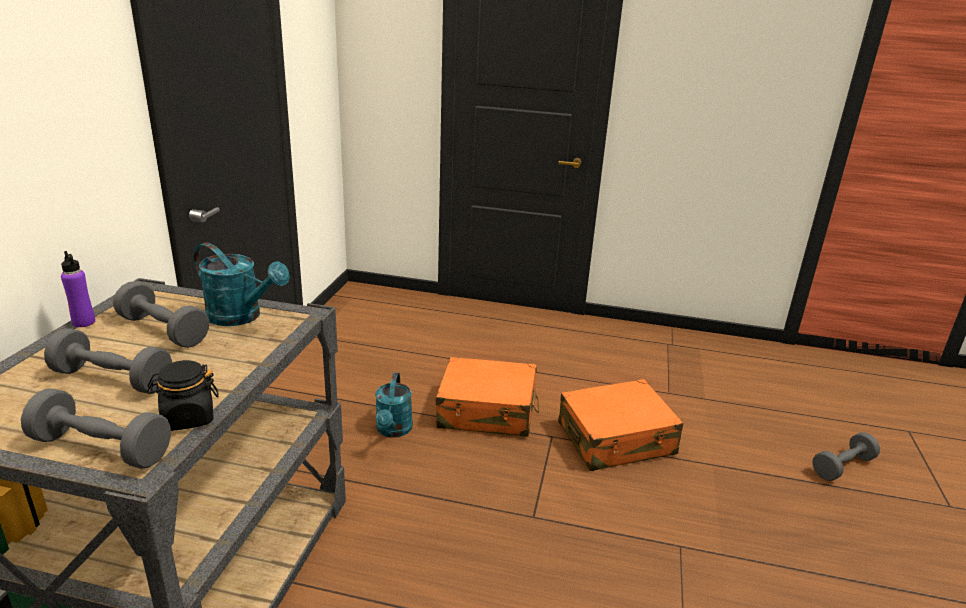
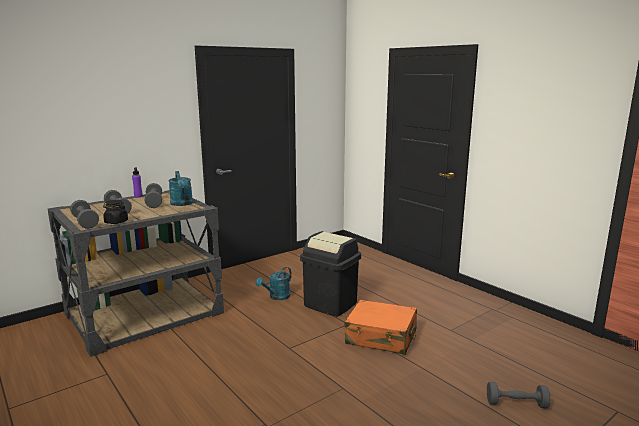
camera: 40 degrees right, 10 degrees down
orange suitcase [436,357,539,437] -> black trash can [300,231,361,317]

